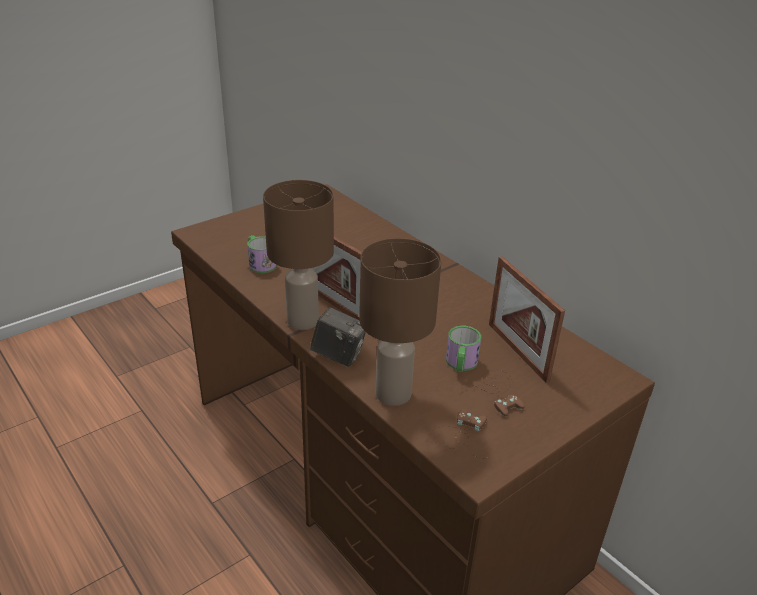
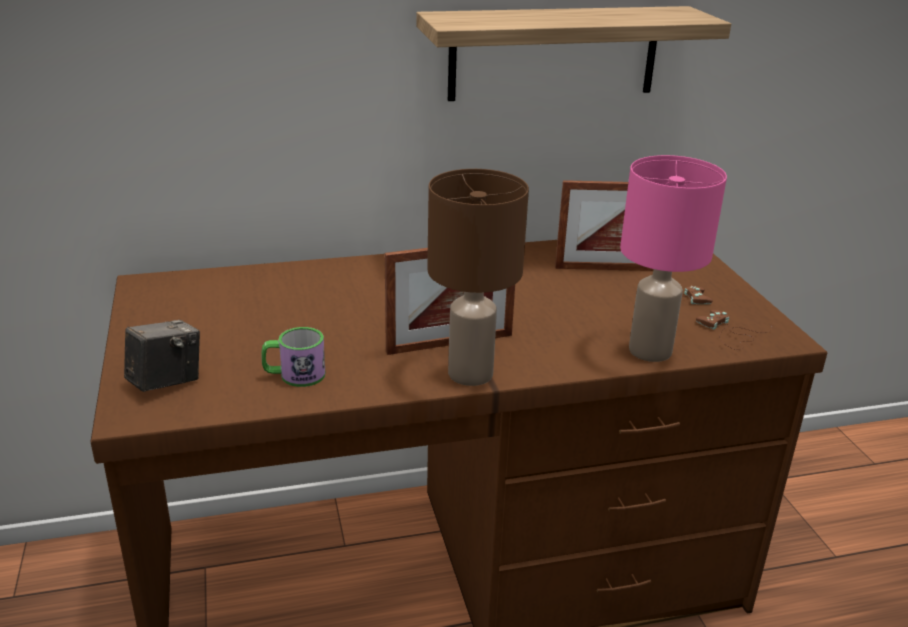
camera: 65 degrees left, 5 degrees down
camera [310,307,366,367] -> camera moved to [124,320,200,392]
brown table lamp [359,238,442,406] -> pink table lamp [620,155,727,362]
mug [446,326,481,372] -> none
none -> shelf [416,6,731,101]

